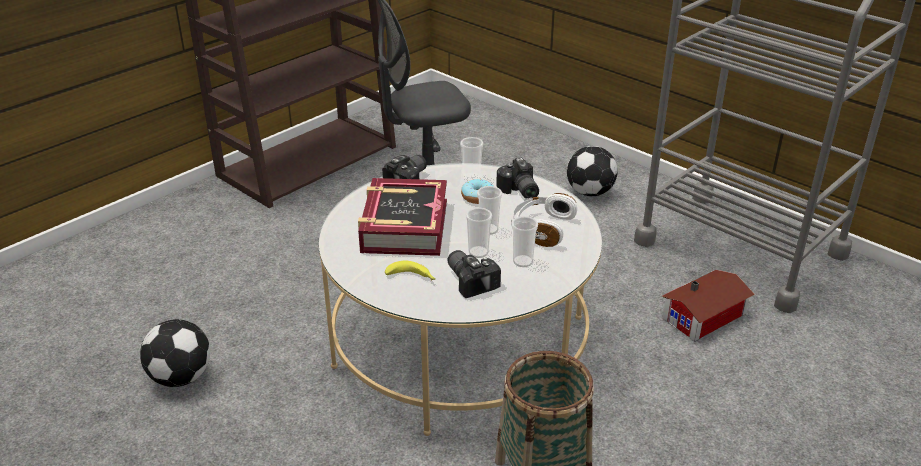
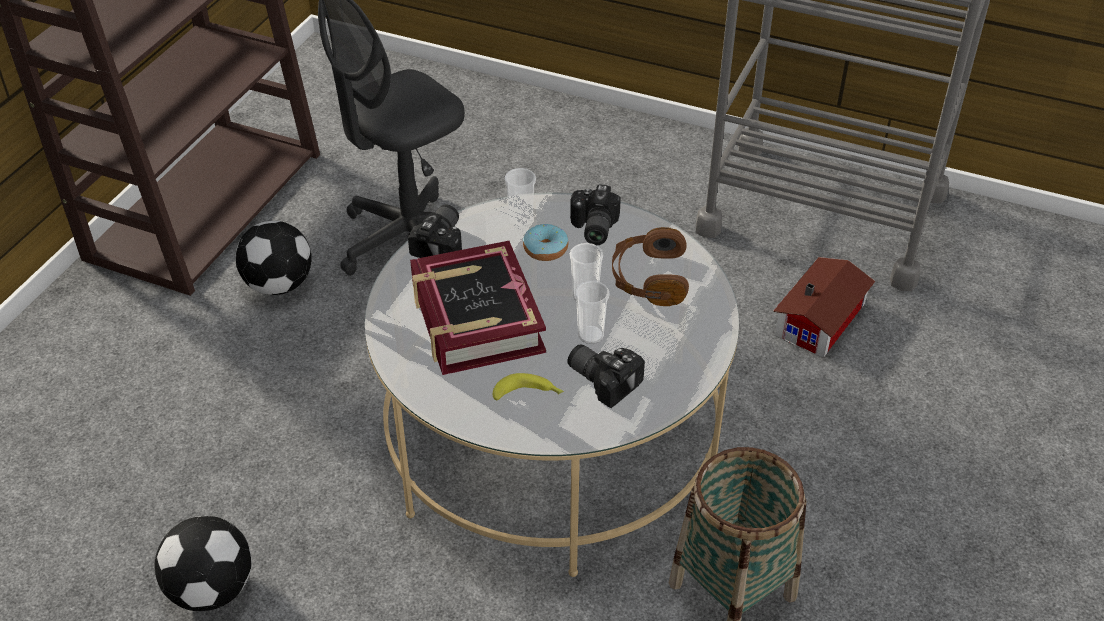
camera: 20 degrees left, 10 degrees up
camera [496,158,539,199] -> camera turned 45 degrees clockwise [570,184,621,245]
white headphones [511,193,577,247] -> brown headphones [612,227,689,306]
cup [511,216,538,267] -> none
football [567,146,618,196] -> football moved to [235,221,312,295]

